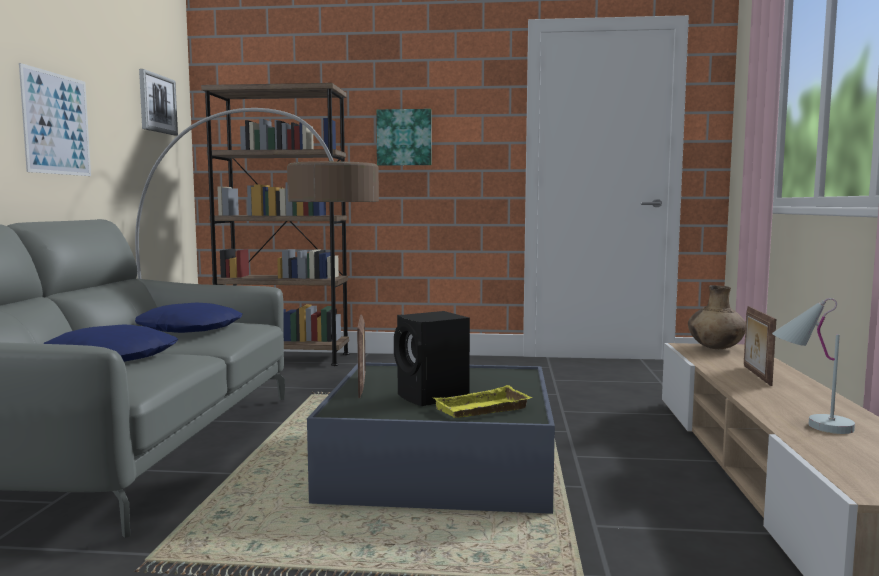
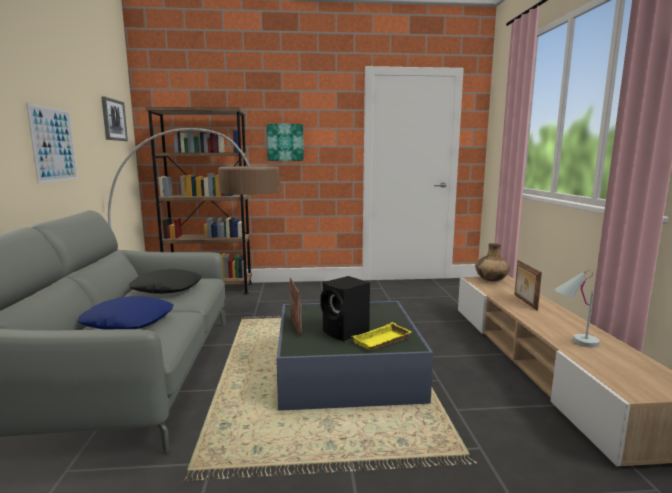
camera: 10 degrees left, 5 degrees up
blue pillow [135,303,243,333] -> black pillow [129,269,202,294]

